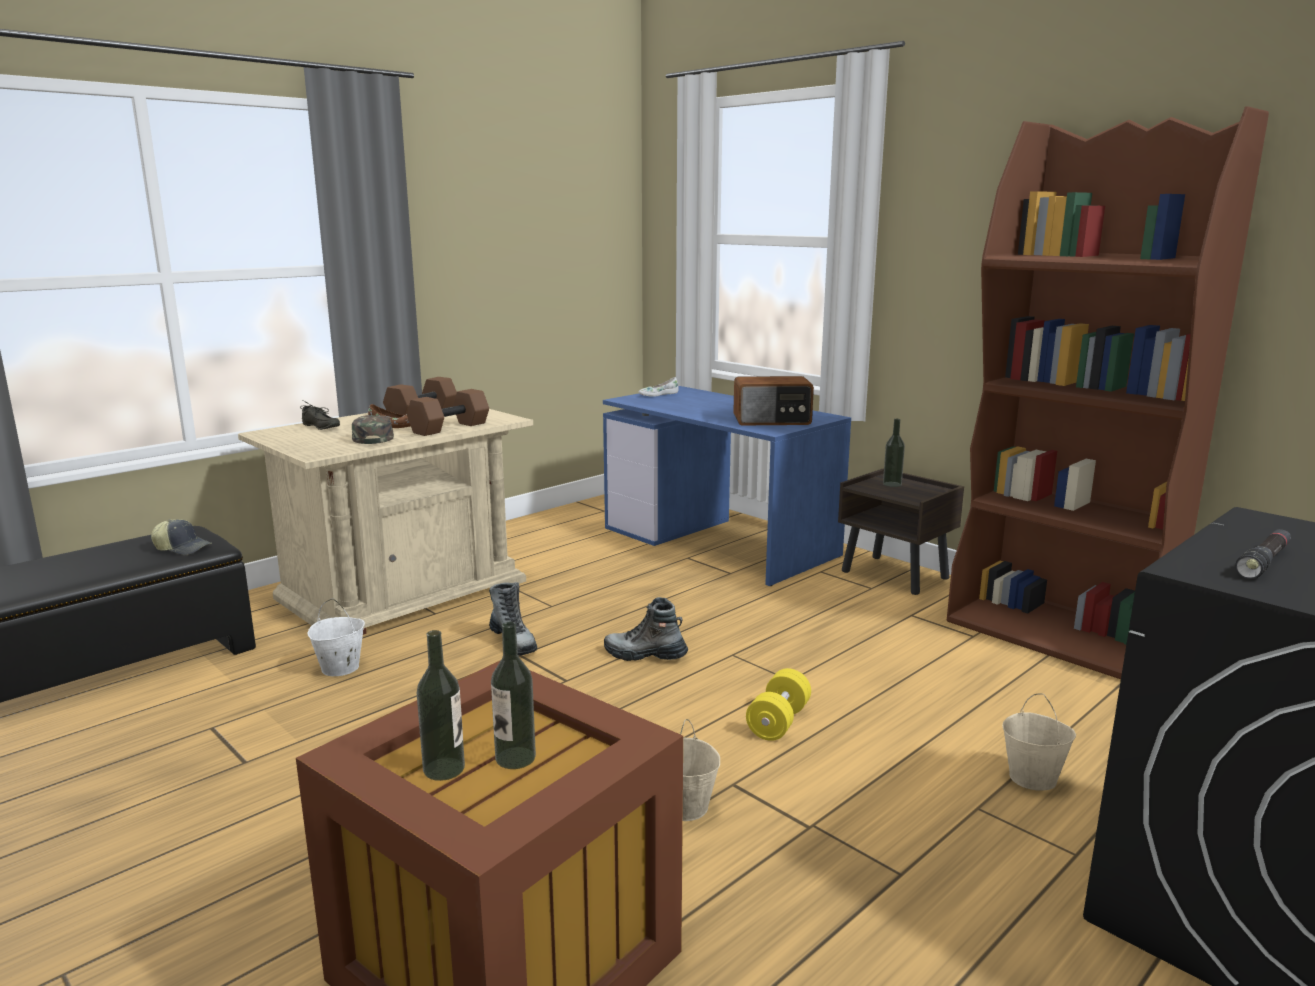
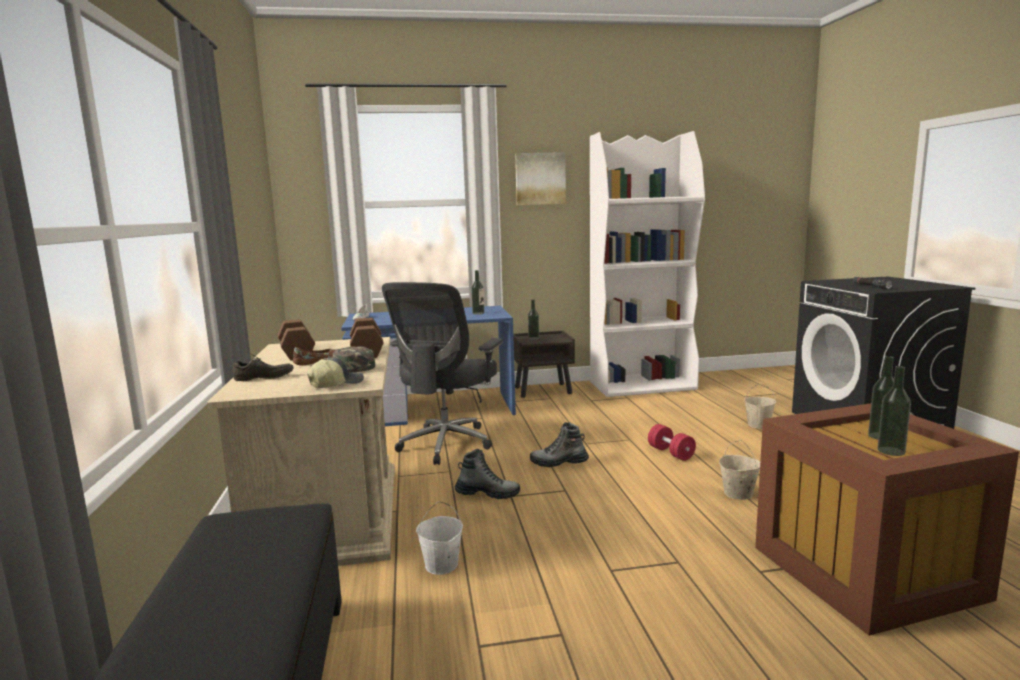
camera: 55 degrees left, 5 degrees down
cap [151,519,212,555] -> cap moved to [307,357,364,388]
boot [604,597,688,661] -> boot turned 45 degrees clockwise [530,422,589,467]
radio [733,376,814,425] -> bottle [472,270,484,315]
yellow dumbbell [746,668,811,741] -> red dumbbell [648,424,696,461]
brown bookcase [947,106,1269,679] -> white bookcase [590,131,705,397]
none -> office chair [382,282,503,465]
none -> picture [515,152,566,205]

